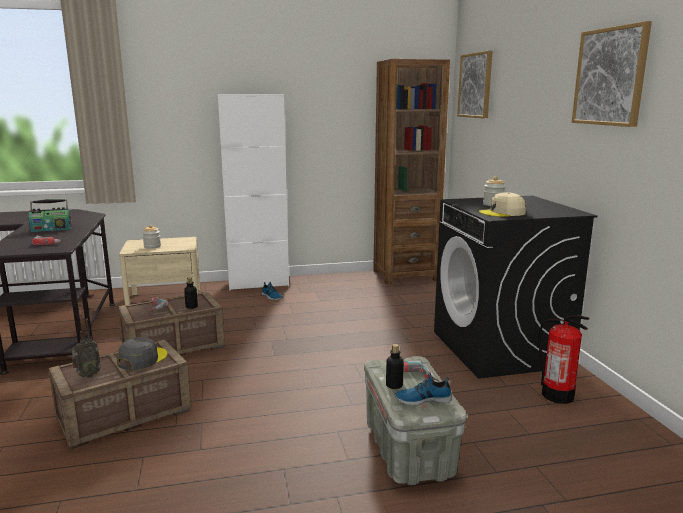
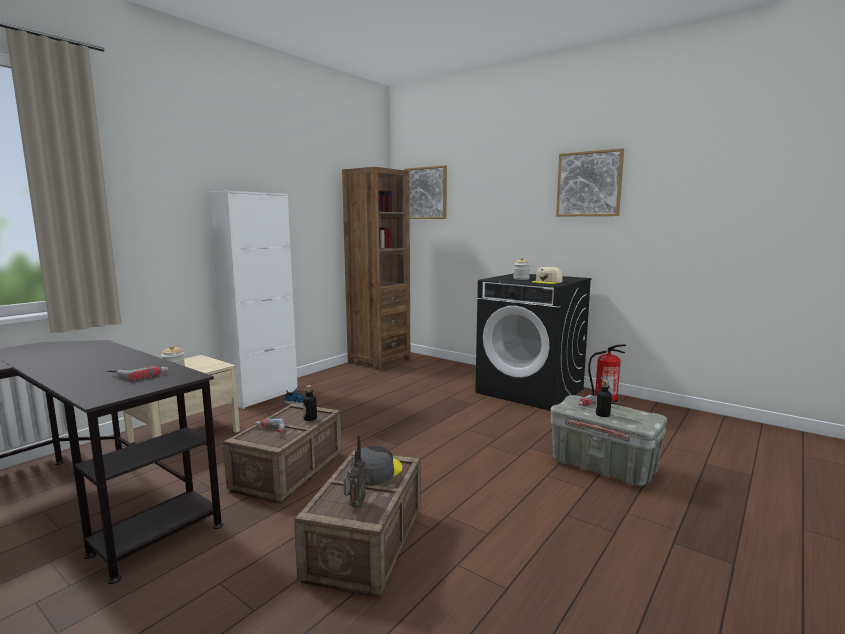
camera: 40 degrees left, 5 degrees down
radio [28,199,72,232] -> none
grey cap [117,337,168,371] -> grey cap turned 45 degrees clockwise [350,446,402,486]
shoe [395,372,452,405] -> none

